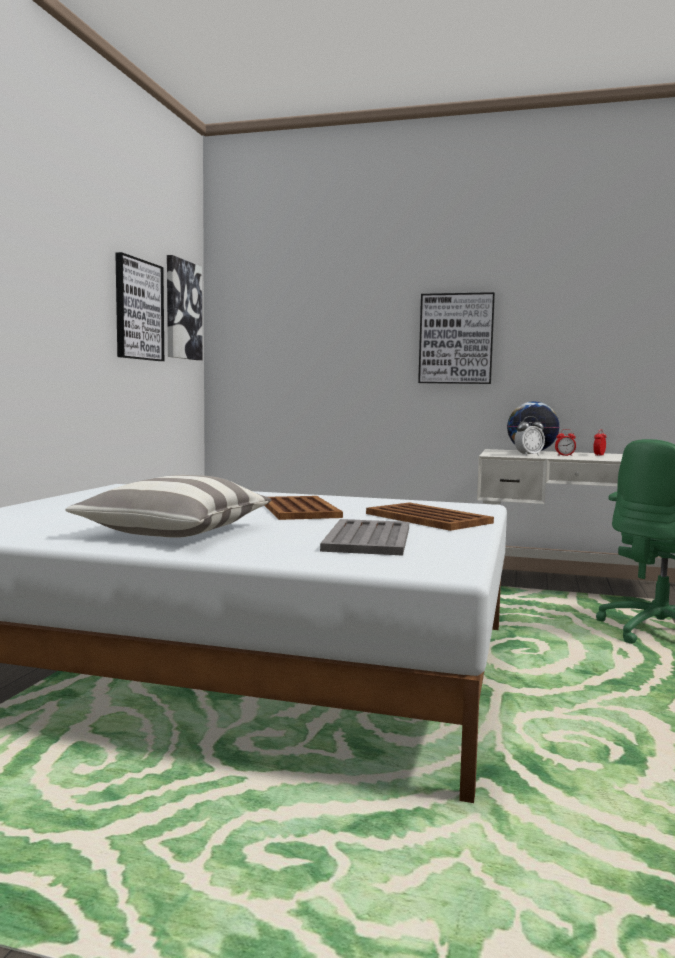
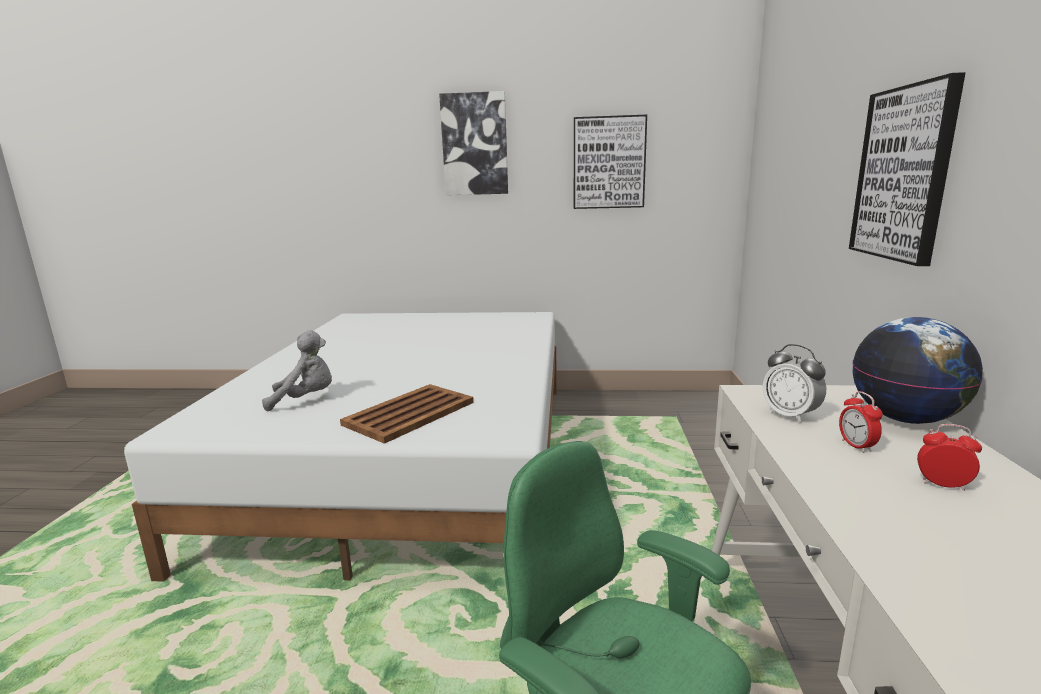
camera: 80 degrees right, 10 degrees up
pillow [65,475,271,538] -> none
picture [167,255,202,360] -> picture moved to [439,91,508,195]
brown tray [264,496,343,520] -> none
grey tray [320,519,409,556] -> grey plush toy [262,330,332,412]

